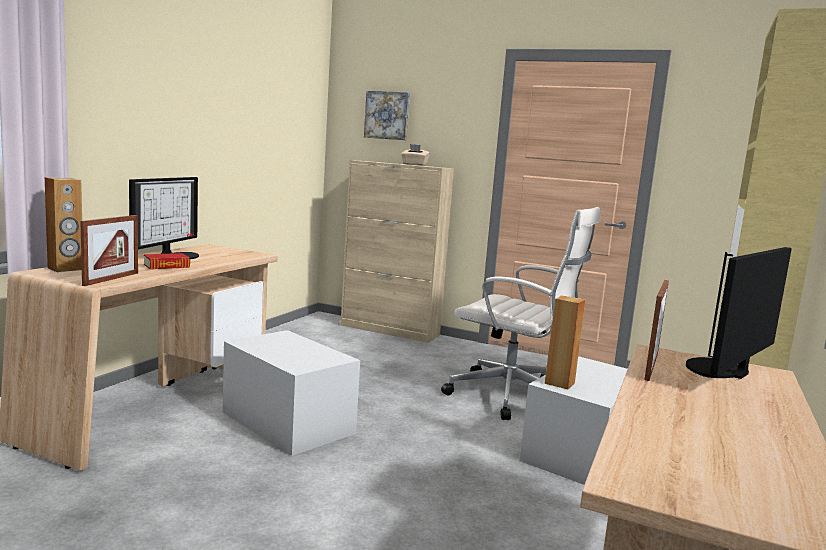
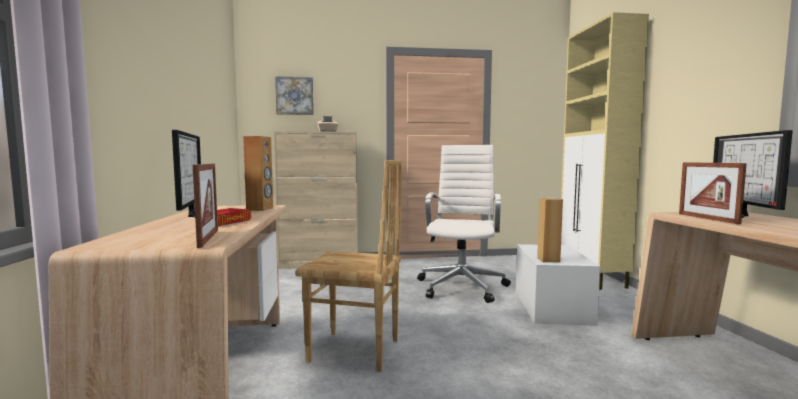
camera: 30 degrees left, 5 degrees down
brown speaker [45,177,82,272] -> brown speaker moved to [243,136,273,211]
white storage box [223,330,360,456] -> brown chair [295,160,402,372]
white office chair [441,207,601,420] -> white office chair turned 75 degrees counterclockwise [417,145,511,303]

